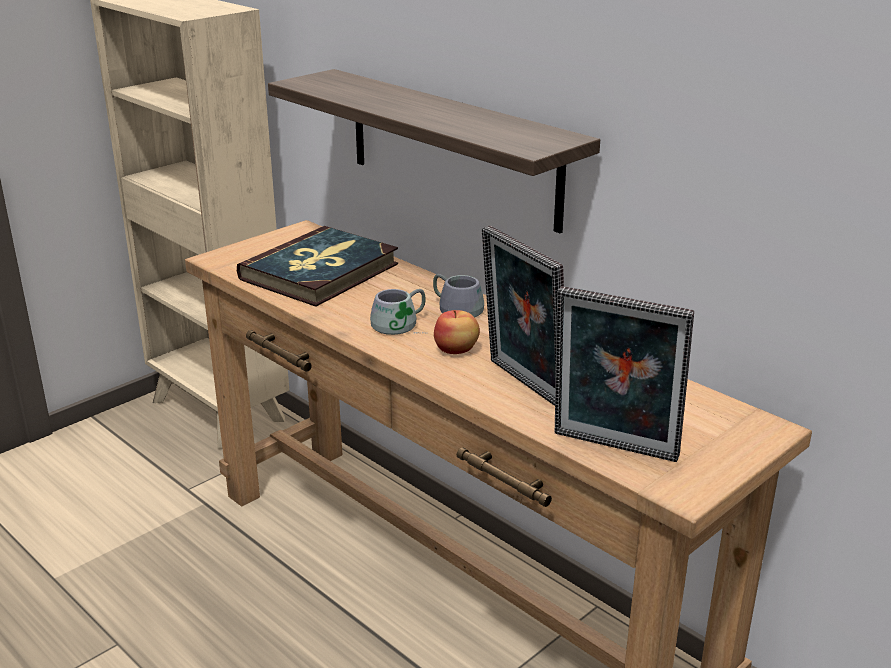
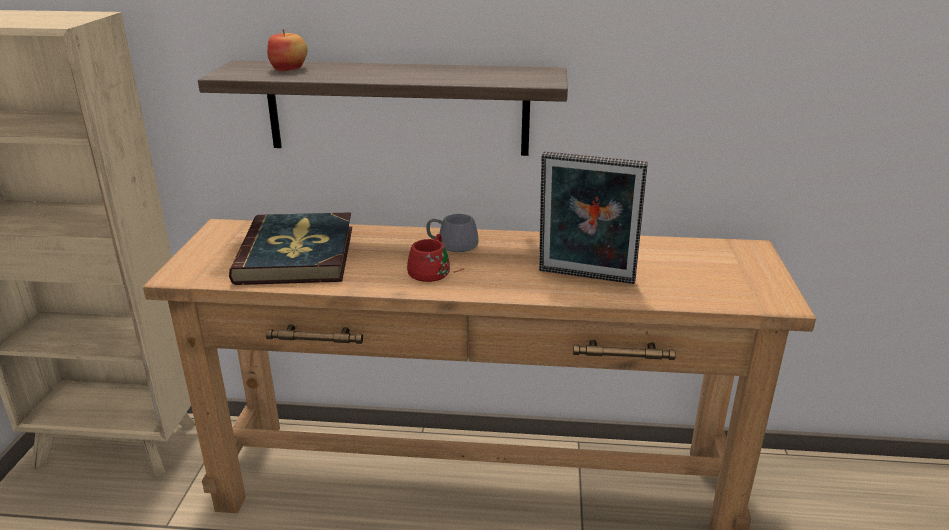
camera: 40 degrees left, 0 degrees up
grey mug [370,289,427,335] -> red mug [407,234,464,282]
apple [434,310,480,354] -> apple moved to [267,29,307,71]
picture frame [555,286,694,462] -> none

